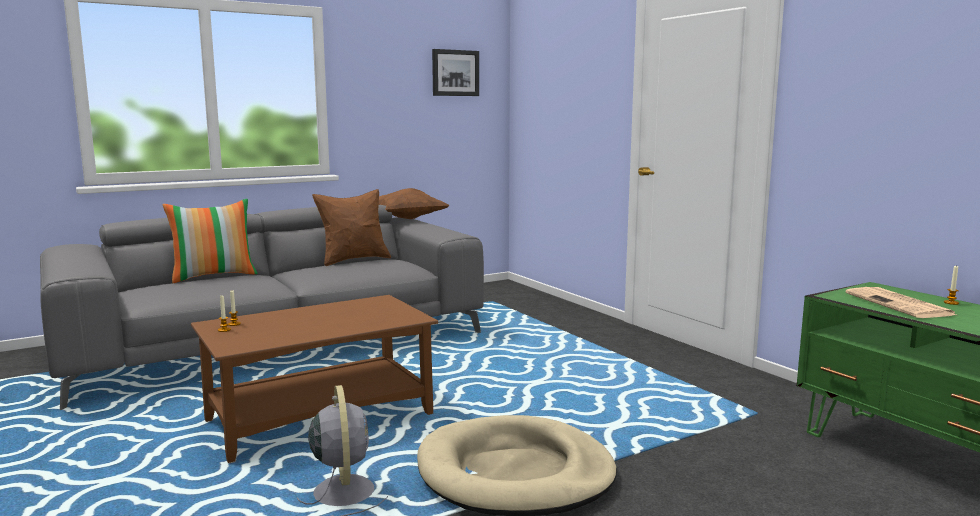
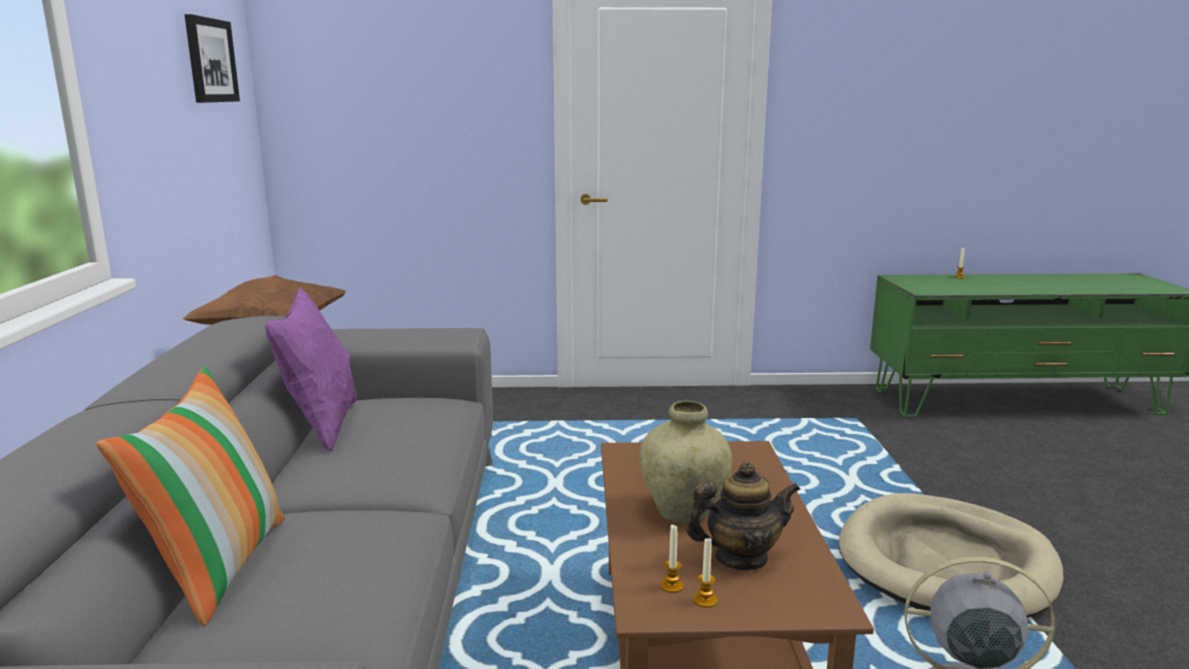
camera: 60 degrees left, 5 degrees up
brown pillow [312,189,391,266] -> purple pillow [265,287,357,452]
newspaper [846,287,956,318] -> none
none -> beige vase [639,400,732,524]
none -> teapot [686,461,801,571]

